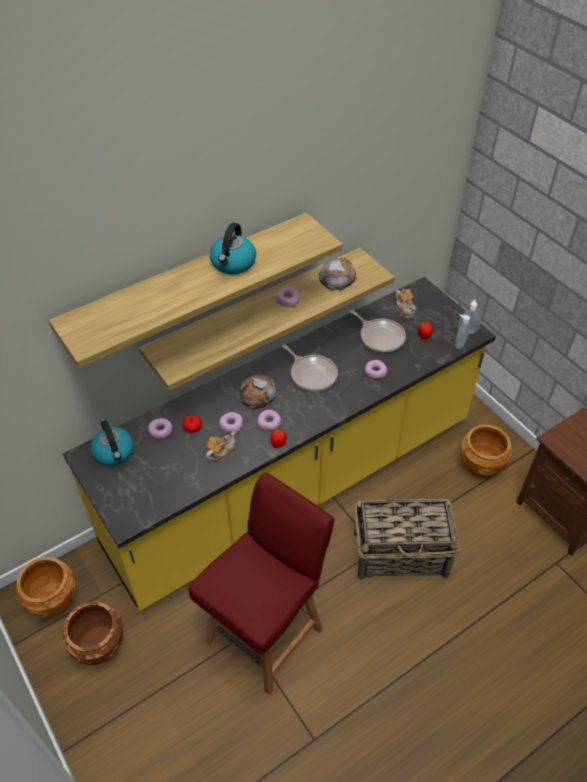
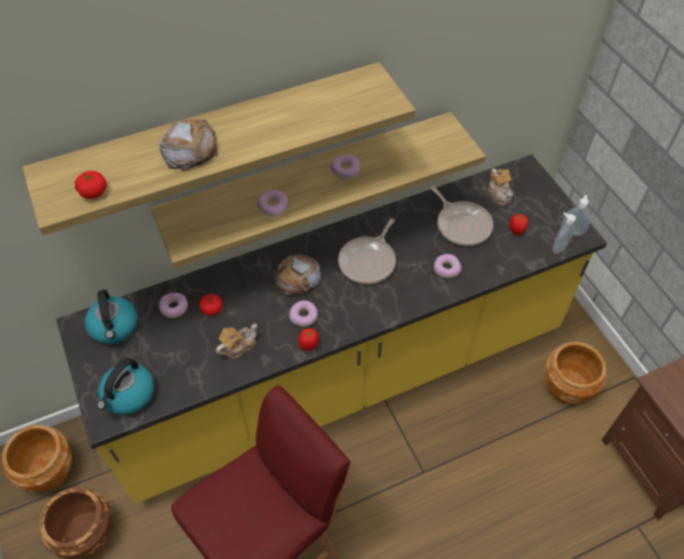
camera: 10 degrees right, 5 degrees up
kettle [210,223,256,275] -> kettle moved to [97,358,154,415]
donut [219,412,243,433] -> donut moved to [257,190,288,217]
frying pan [282,344,338,391] -> frying pan turned 60 degrees clockwise [338,218,396,284]
bread [319,257,357,291] -> bread moved to [159,119,218,171]
basket [354,499,459,580] -> none
none -> tomato [75,171,107,199]

